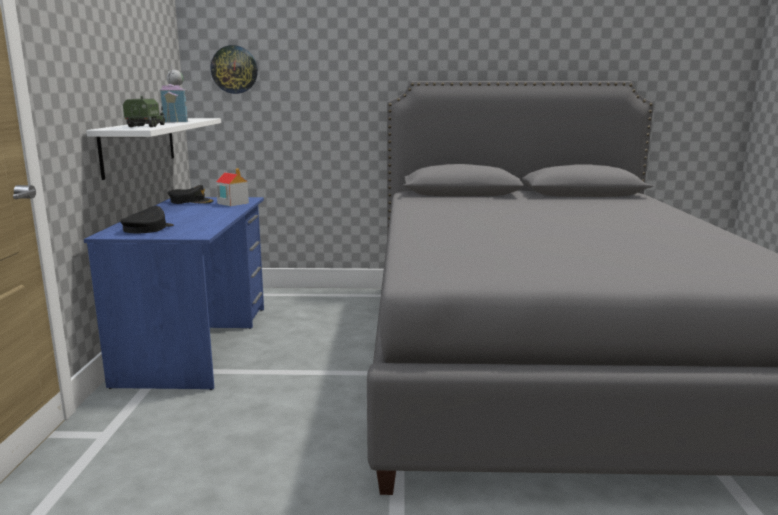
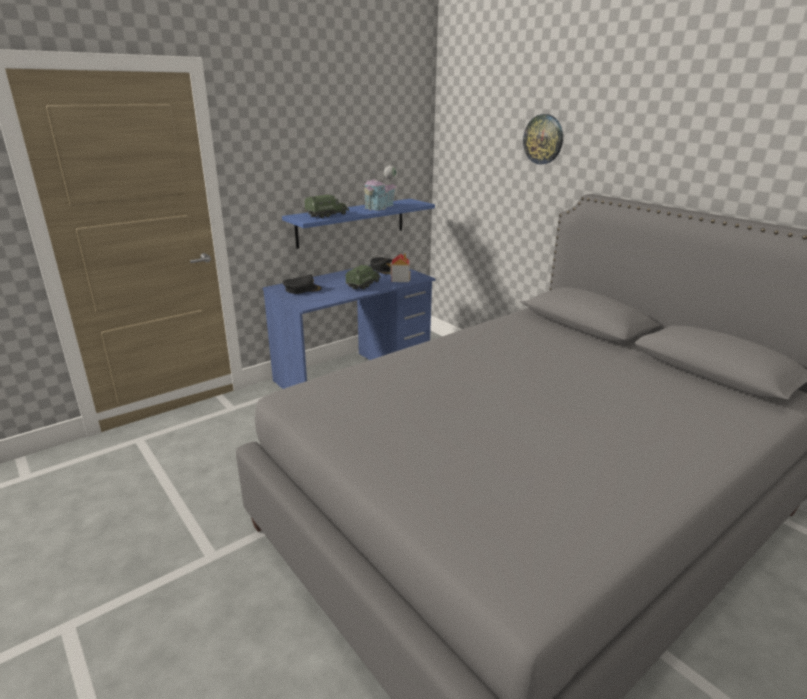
camera: 50 degrees right, 10 degrees up
white shelf [86,118,221,180] -> blue shelf [282,199,435,249]
wall clock [211,45,258,94] -> wall clock moved to [523,114,563,165]
none -> toy truck [345,265,381,289]

